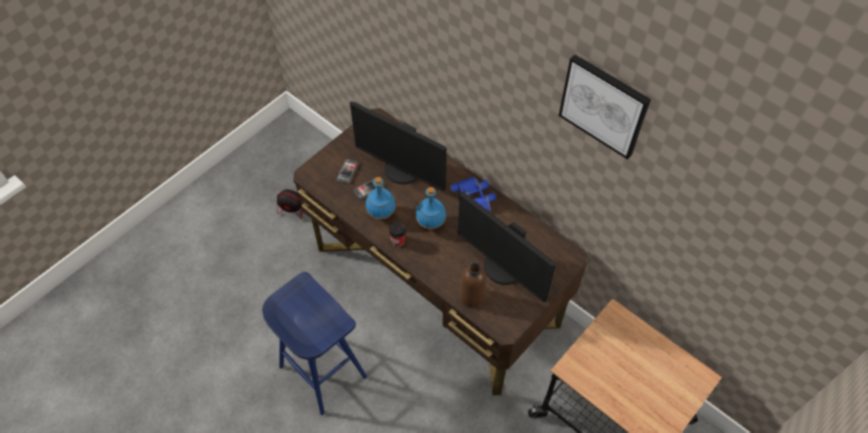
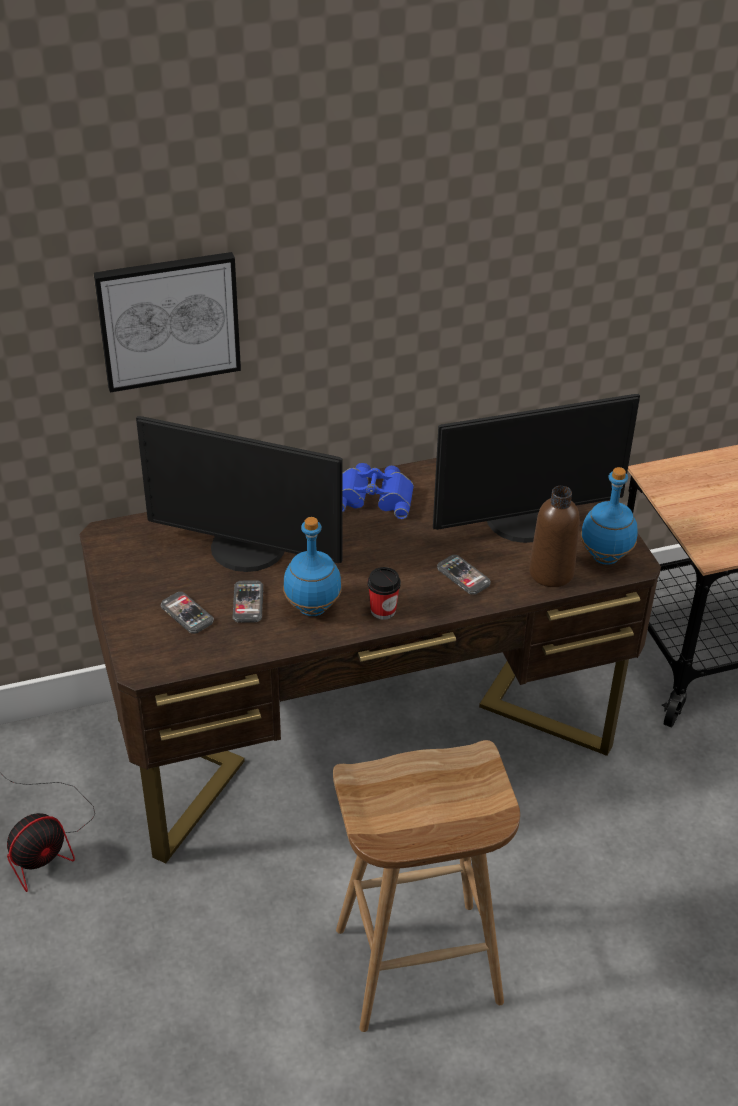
camera: 60 degrees left, 15 degrees down
blue stool [262,272,367,415] -> brown stool [333,740,520,1032]
monitor [350,102,447,191] -> monitor turned 45 degrees clockwise [136,416,343,572]
blue bottle [416,187,446,230] -> blue bottle moved to [581,467,638,565]
picture [559,54,651,160] -> picture moved to [93,252,241,393]
none -> phone [437,555,491,595]

